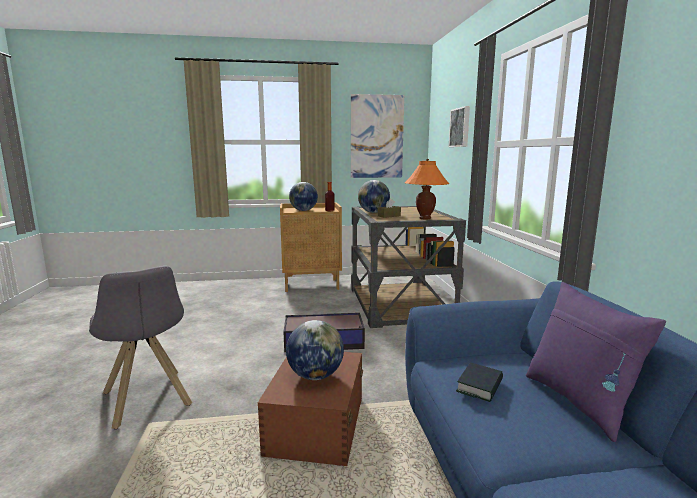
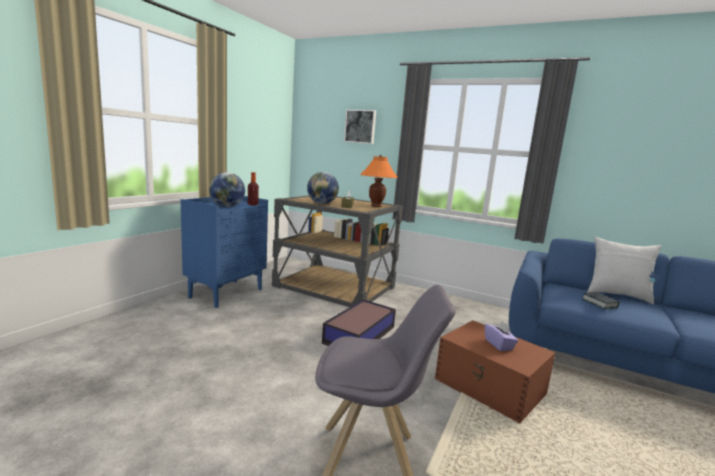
camera: 55 degrees left, 0 degrees up
brown cabinet [280,202,342,292] -> blue cabinet [181,196,268,308]
globe [286,320,344,380] -> purple tissue box [485,321,518,351]
picture [351,94,404,178] -> none
purple pillow [526,282,666,442] -> grey pillow [587,237,661,304]

